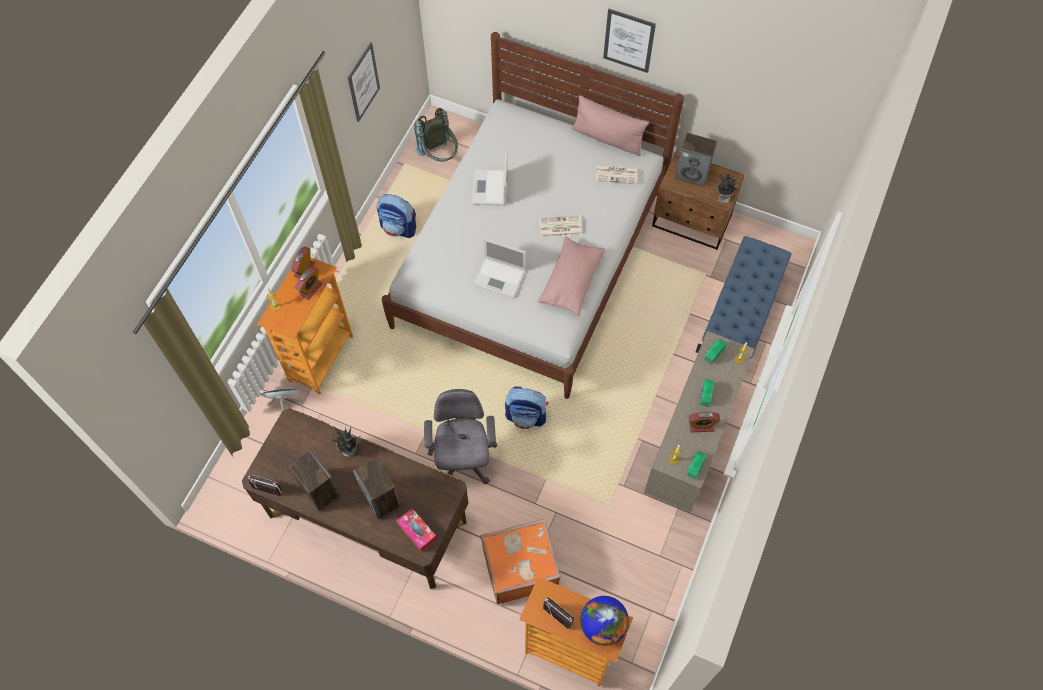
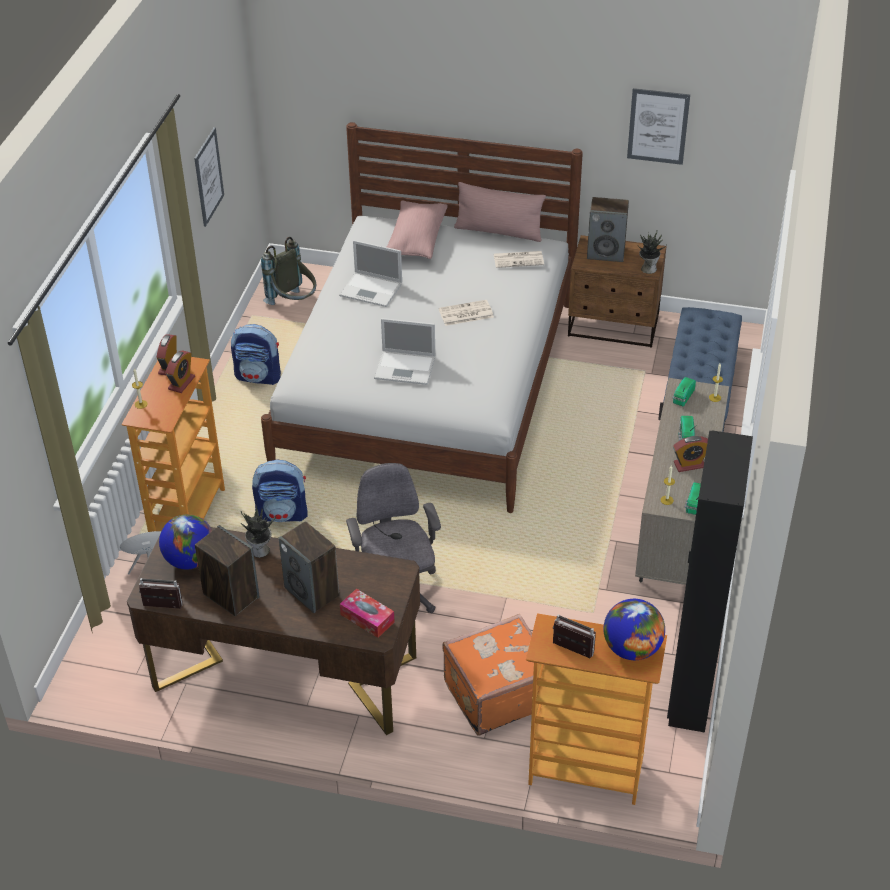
camera: 10 degrees left, 20 degrees down
laptop [472,150,508,206] -> laptop turned 60 degrees counterclockwise [339,240,402,307]
backpack [505,387,548,429] -> backpack moved to [252,460,308,522]
pink pillow [538,236,605,316] -> pink pillow moved to [387,200,447,259]
picture [603,9,656,73] -> picture moved to [627,88,690,165]
none -> globe [159,514,213,569]
none -> black wardrobe [667,430,753,733]

